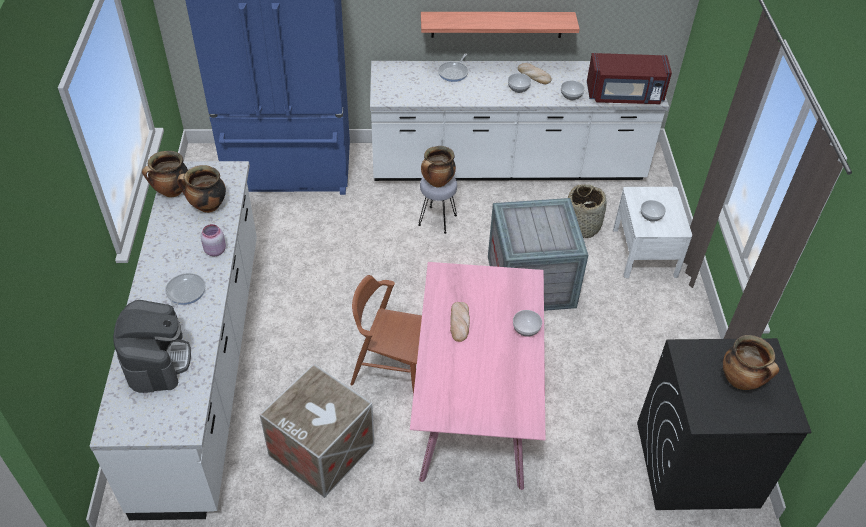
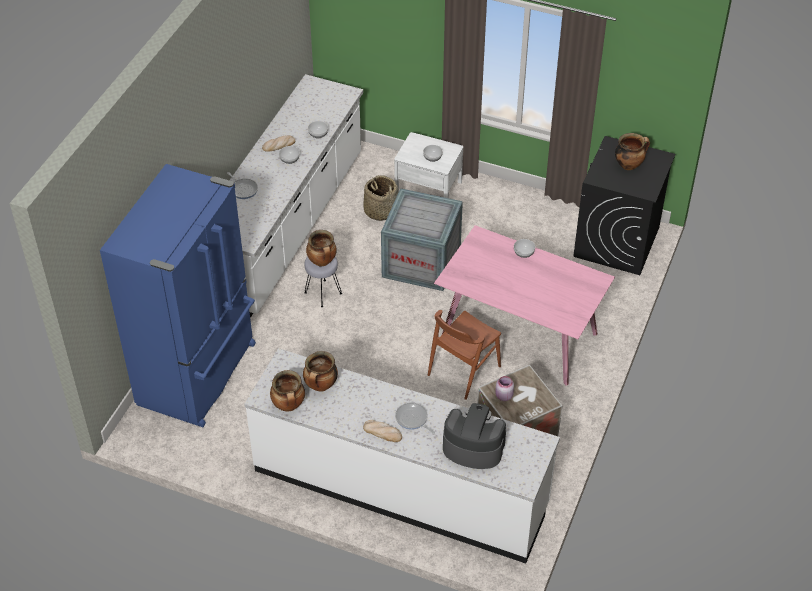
camera: 65 degrees left, 0 degrees up
pink jar [201,224,226,256] -> pink jar moved to [495,376,514,401]
shelf [421,12,580,38] -> none
bread [450,302,470,342] -> bread moved to [363,420,402,442]
red microwave [587,53,672,104] -> none

